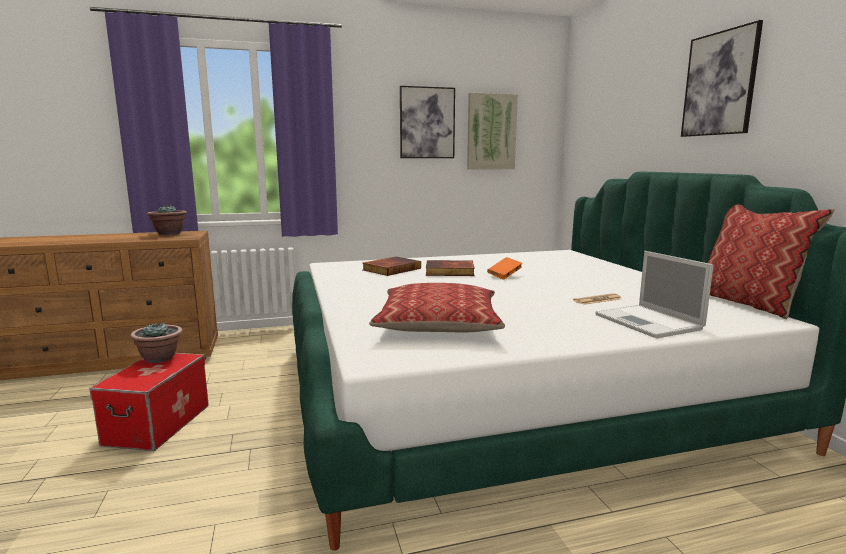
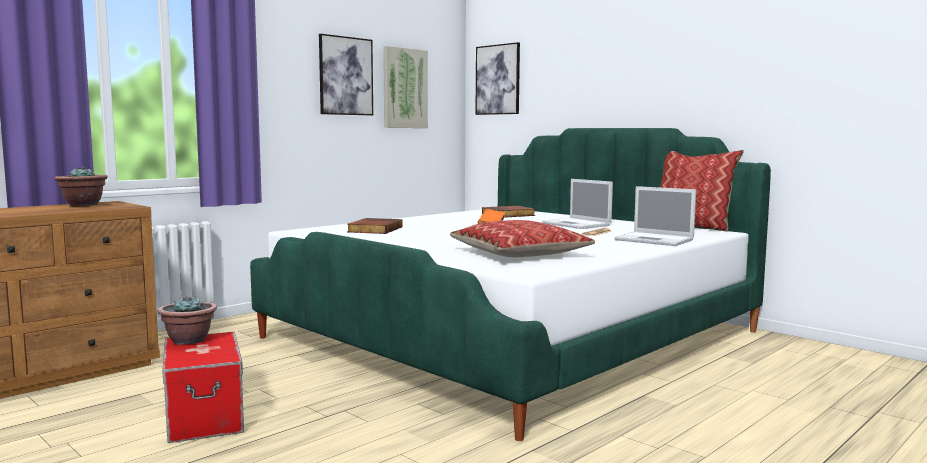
camera: 30 degrees left, 5 degrees down
book [426,260,475,276] -> book moved to [482,206,535,218]
picture [681,20,763,137] -> picture moved to [475,42,520,115]
none -> laptop [542,179,613,229]

